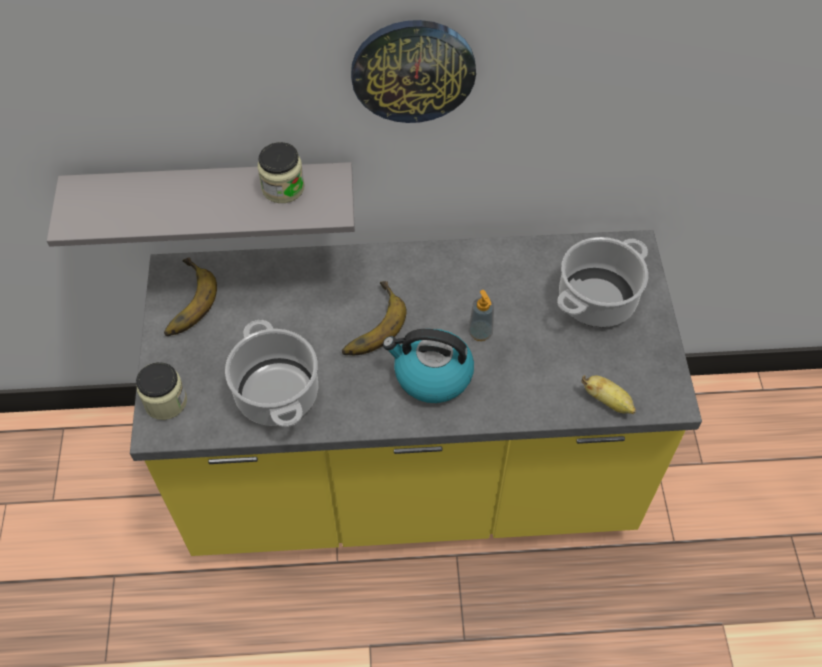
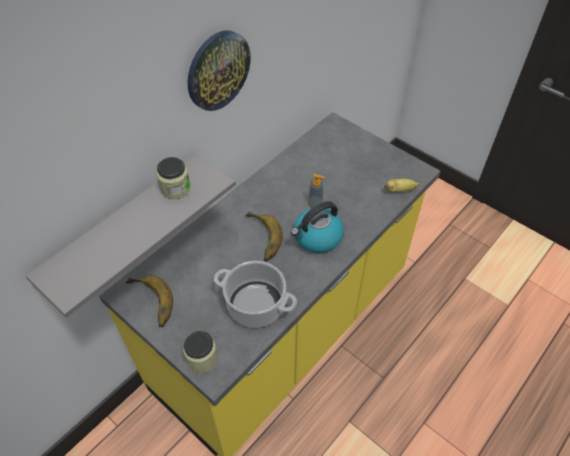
camera: 45 degrees left, 5 degrees down
cooking pot [557,237,648,327] -> none

